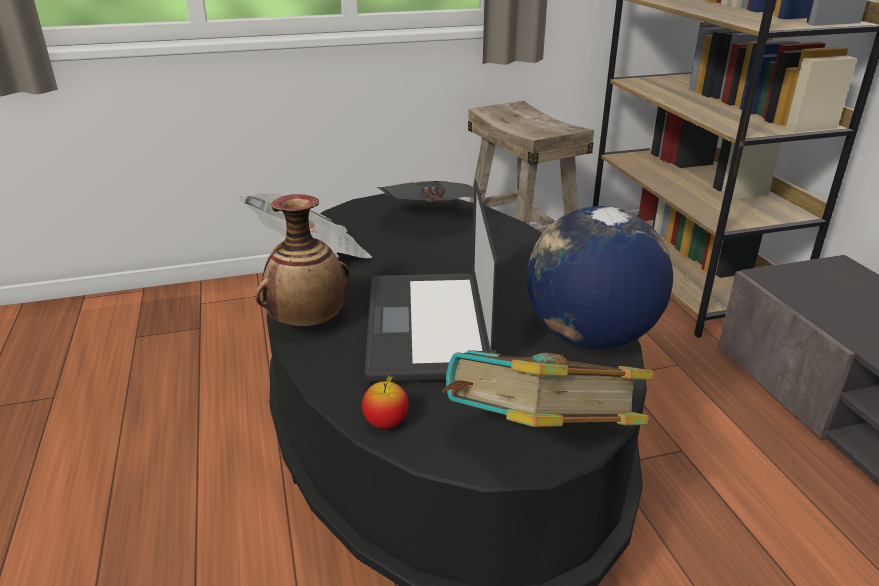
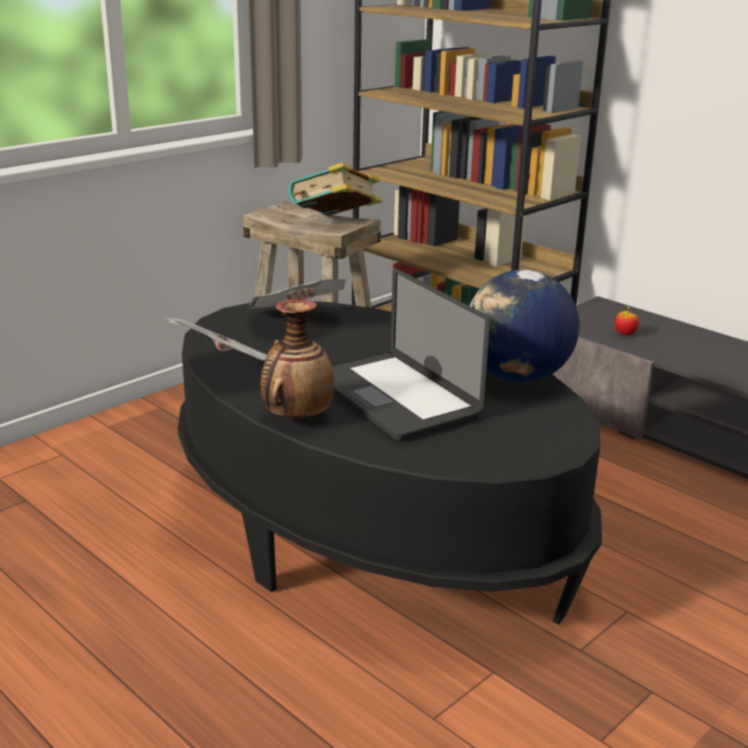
camera: 30 degrees left, 5 degrees down
apple [362,374,408,429] -> apple moved to [614,306,639,335]
book [442,350,653,427] -> book moved to [289,162,382,216]

